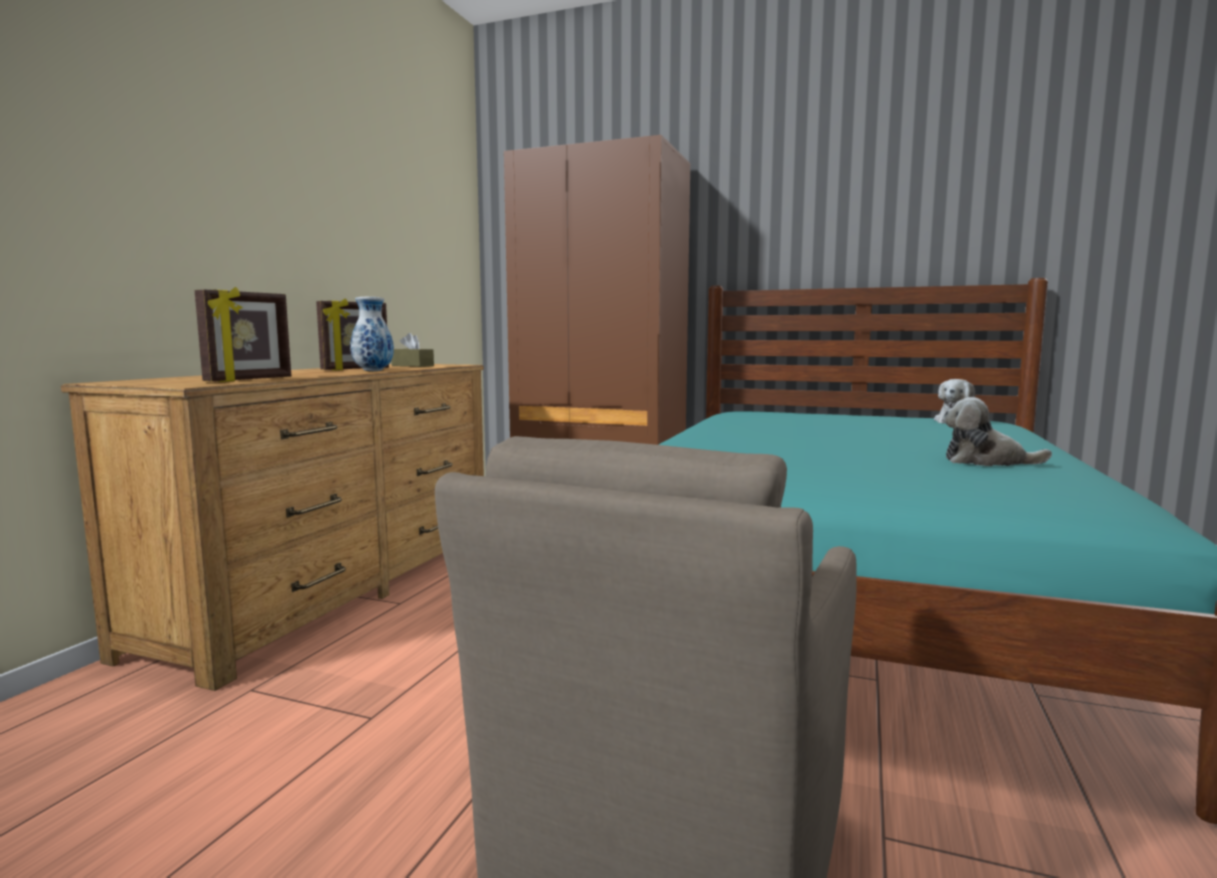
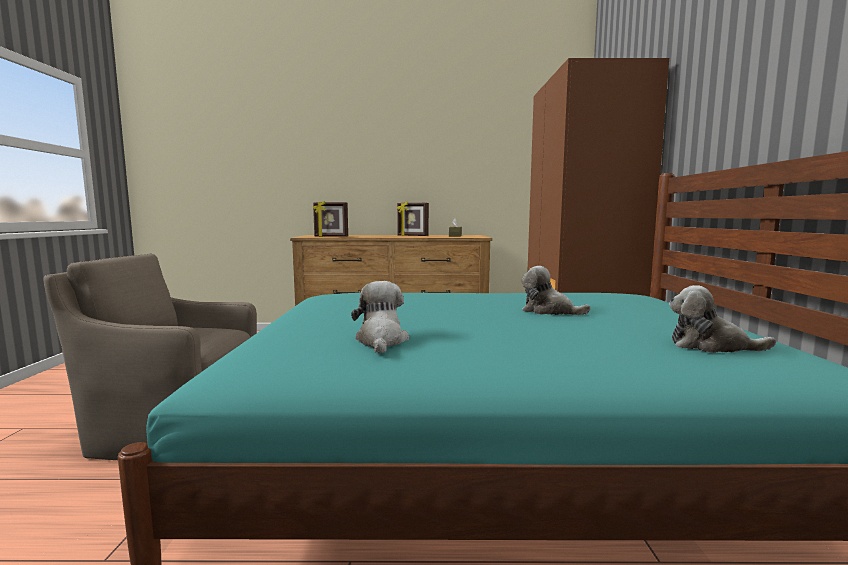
camera: 70 degrees right, 0 degrees up
vase [350,297,394,371] -> none
none -> plush toy [522,266,591,315]

